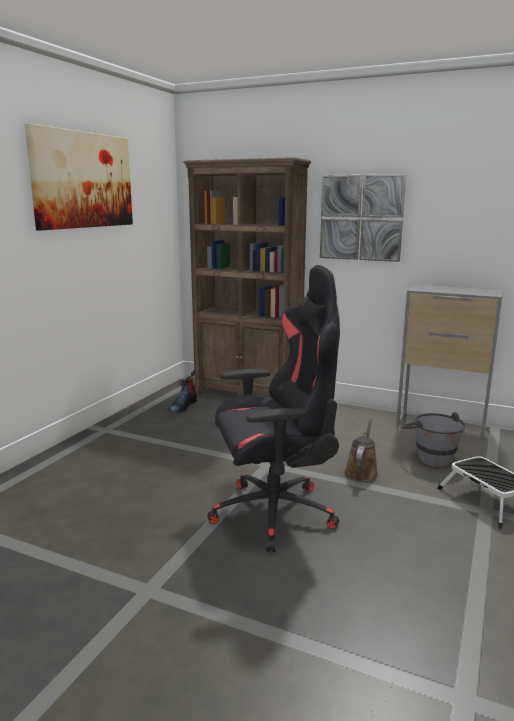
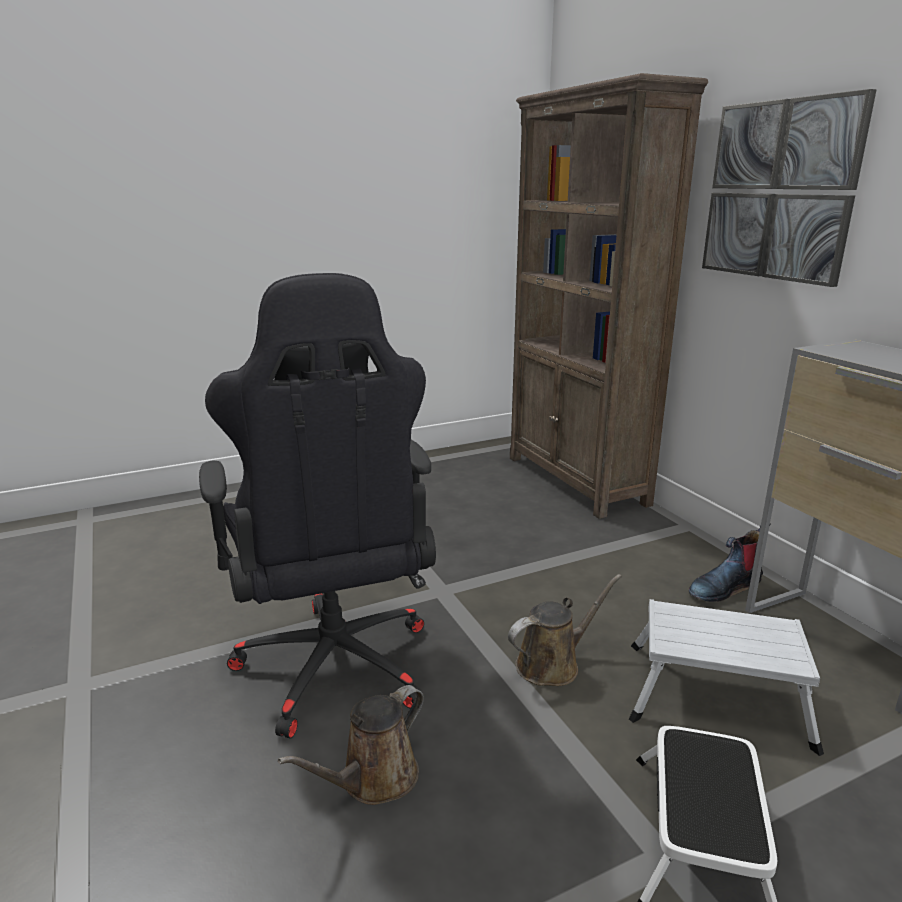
camera: 40 degrees right, 5 degrees up
picture [25,123,133,231] -> none
boot [169,371,197,413] -> boot moved to [689,526,770,602]
black office chair [207,265,340,552] -> black office chair turned 45 degrees clockwise [199,273,436,739]
grey bucket [401,412,466,467] -> white step ladder [629,599,824,756]
none -> brown watering can [278,685,424,805]

